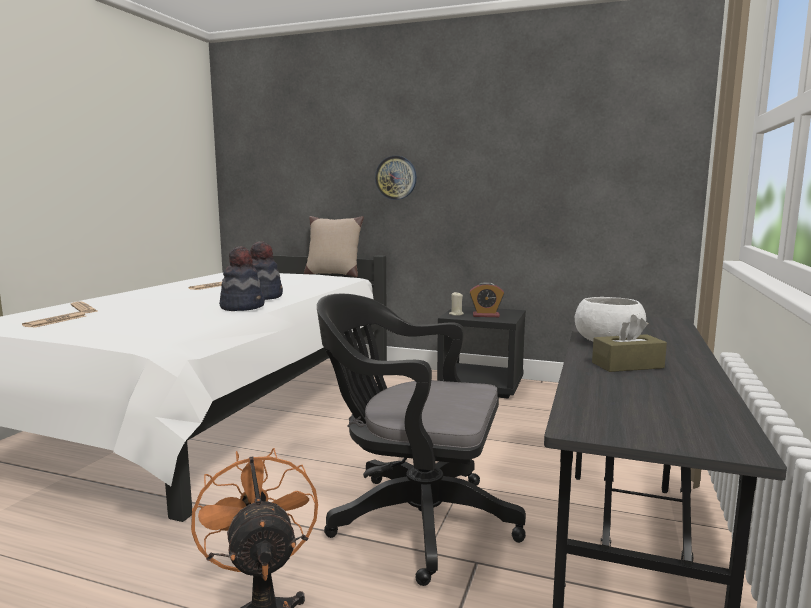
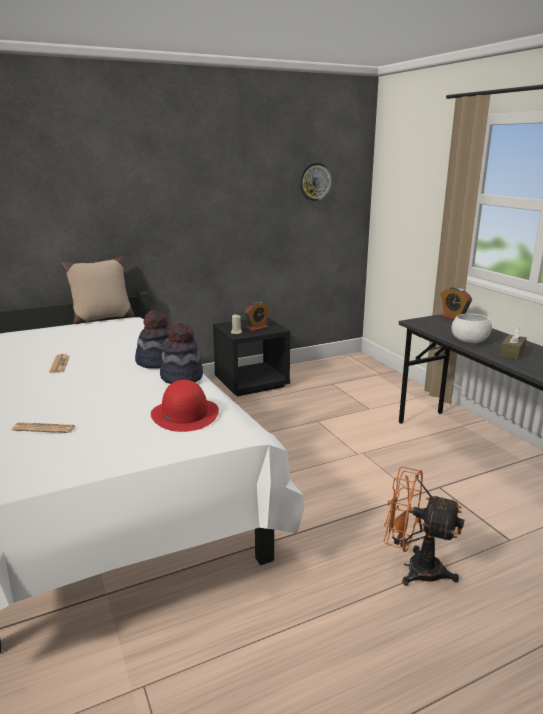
camera: 45 degrees left, 10 degrees up
newspaper [22,312,86,328] -> none
black office chair [317,293,526,586] -> none
wall clock [375,156,417,200] -> wall clock moved to [299,163,332,201]
none -> red hat [151,380,219,432]
none -> alarm clock [440,287,472,321]

